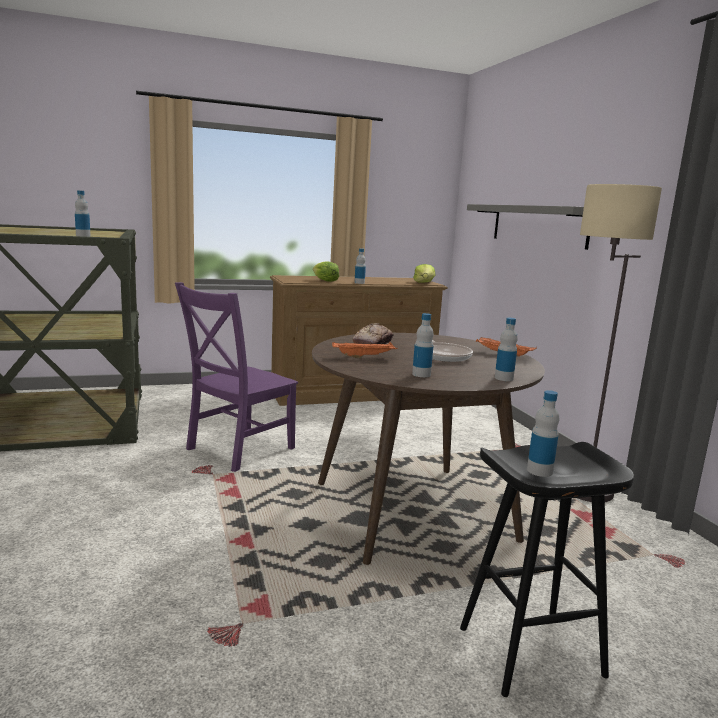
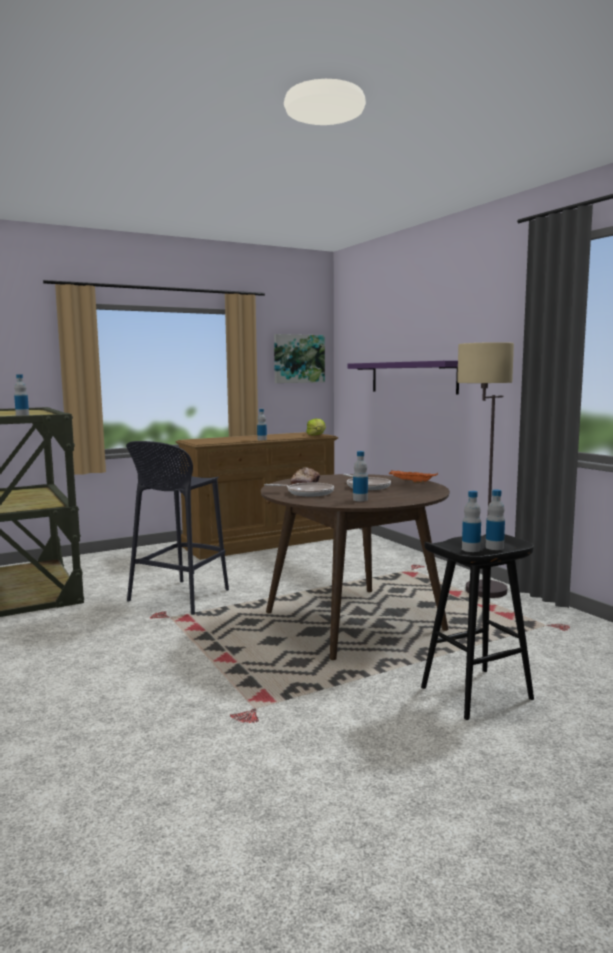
camera: 10 degrees left, 5 degrees down
purple chair [175,282,298,472] -> grey stool [126,441,229,615]
lettuce [313,261,339,282] -> none
orange tray [332,342,398,358] -> frying pan [264,483,334,497]
grey shelf [467,204,590,250] -> purple shelf [348,361,459,395]
bottle [495,318,518,381] -> bottle moved to [485,489,505,550]
none -> picture [274,334,325,383]

